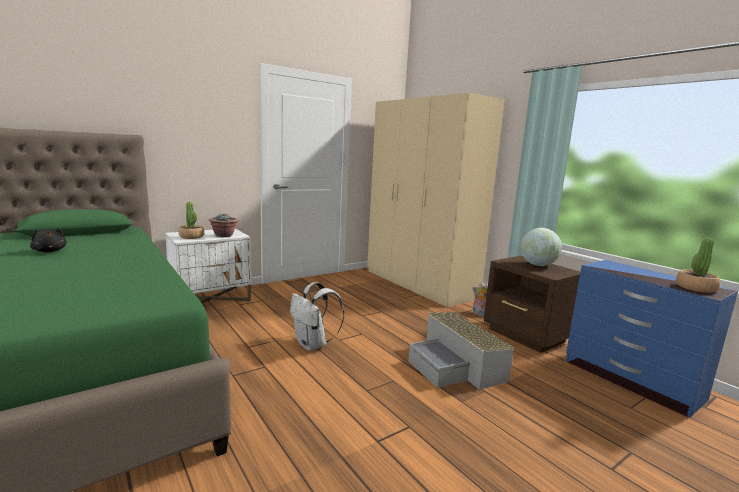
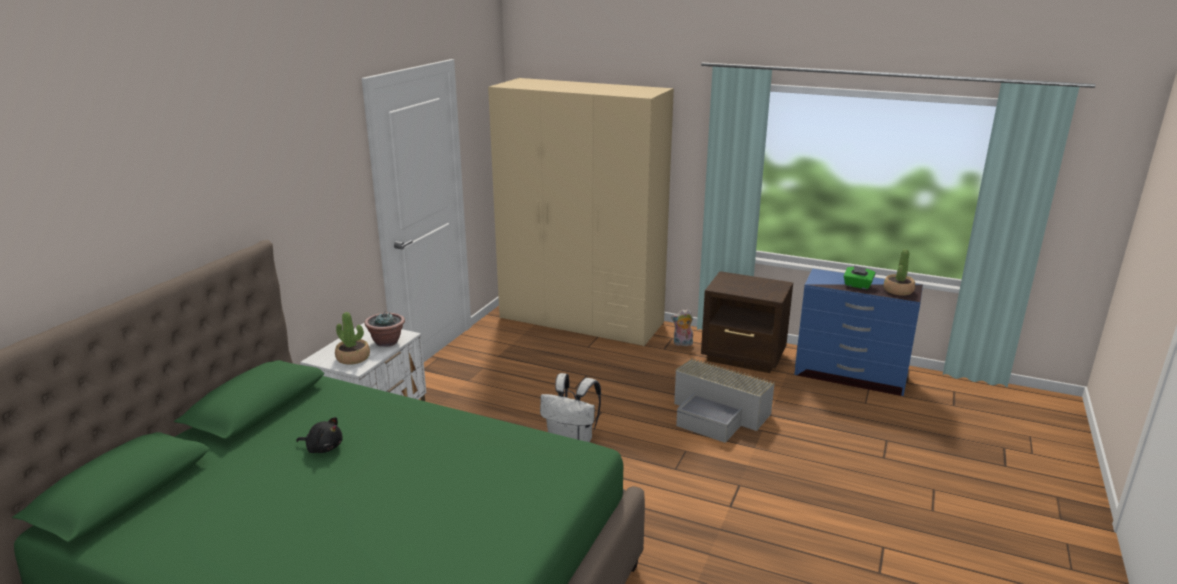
camera: 30 degrees left, 10 degrees up
globe [520,228,562,266] -> none
none -> green tissue box [844,265,876,289]

